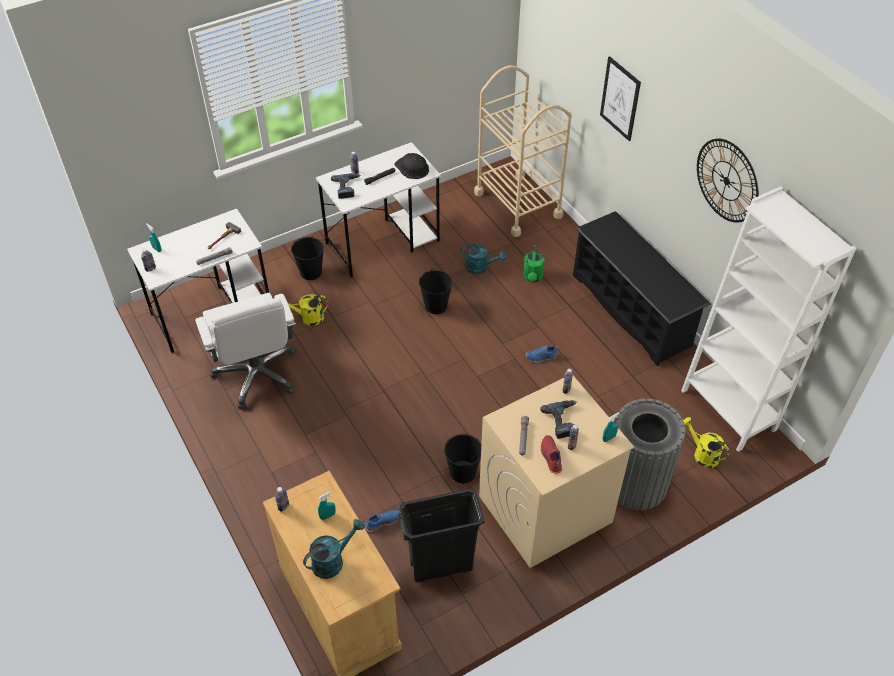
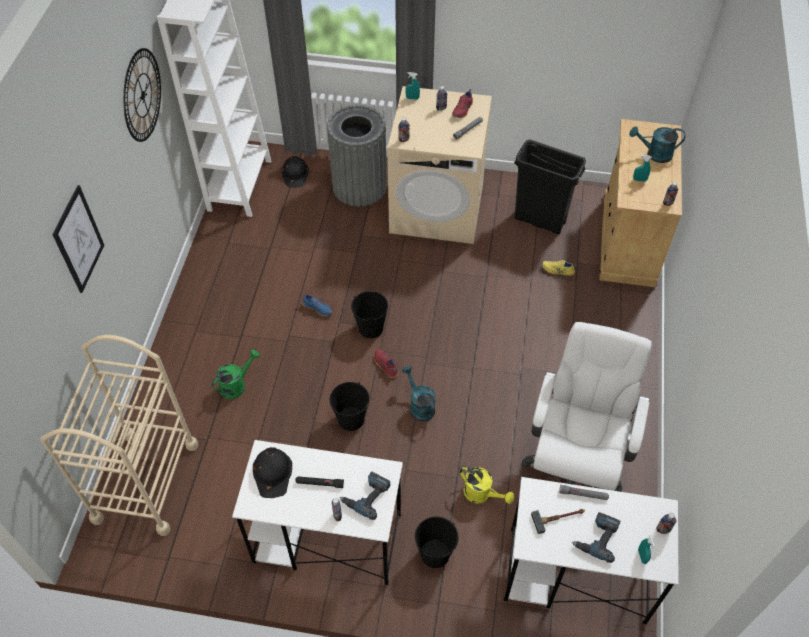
camera: 140 degrees left, 5 degrees up
blue shoe [365,510,400,532] -> yellow shoe [542,260,576,276]
black bucket [444,434,481,483] -> black bucket moved to [351,291,388,338]
turquoise watering can [460,243,506,274] -> turquoise watering can moved to [402,366,436,422]
power drill [540,400,577,439] -> power drill moved to [572,512,621,563]
black shoe rack [573,211,711,366] -> none
yellow watering can [683,417,729,468] -> black hard hat [282,156,309,188]
none -> red shoe [374,349,398,378]

